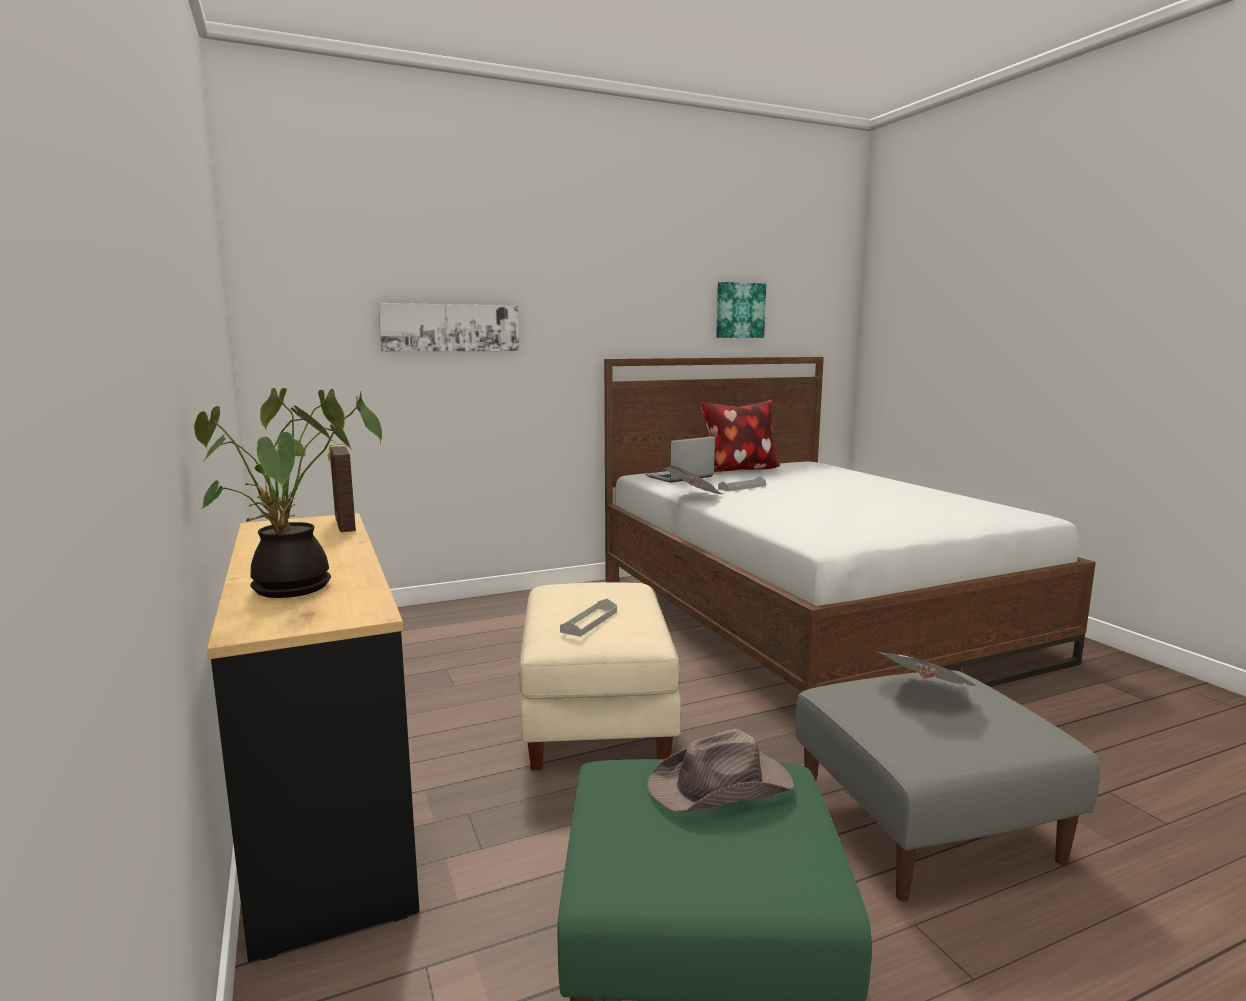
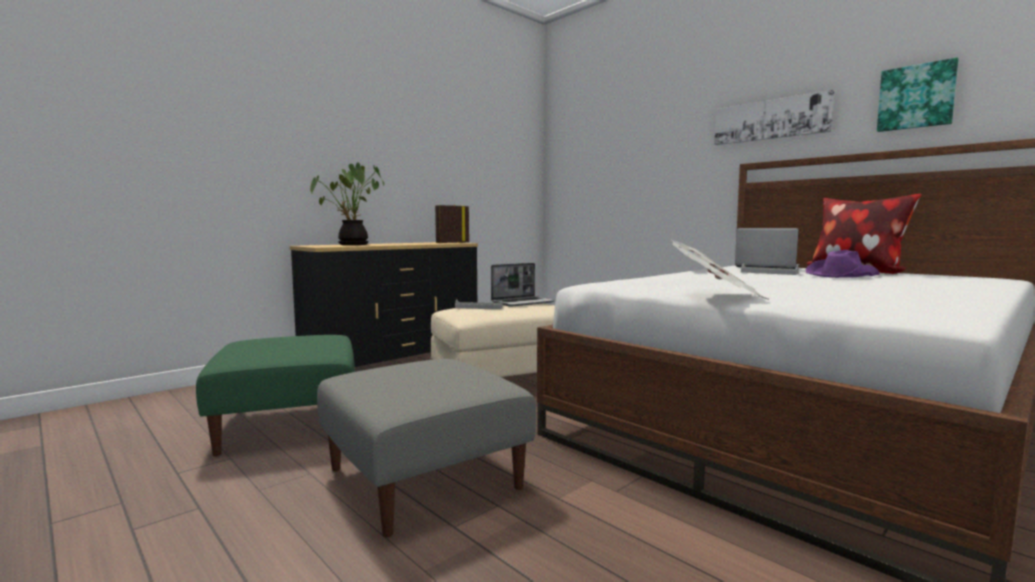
camera: 70 degrees right, 5 degrees down
picture [378,303,519,352] -> picture moved to [714,90,834,145]
brown hat [647,729,795,812] -> none
newspaper [878,652,976,687] -> newspaper moved to [680,247,770,300]
none -> laptop [491,263,555,307]
none -> purple hat [806,250,880,278]

